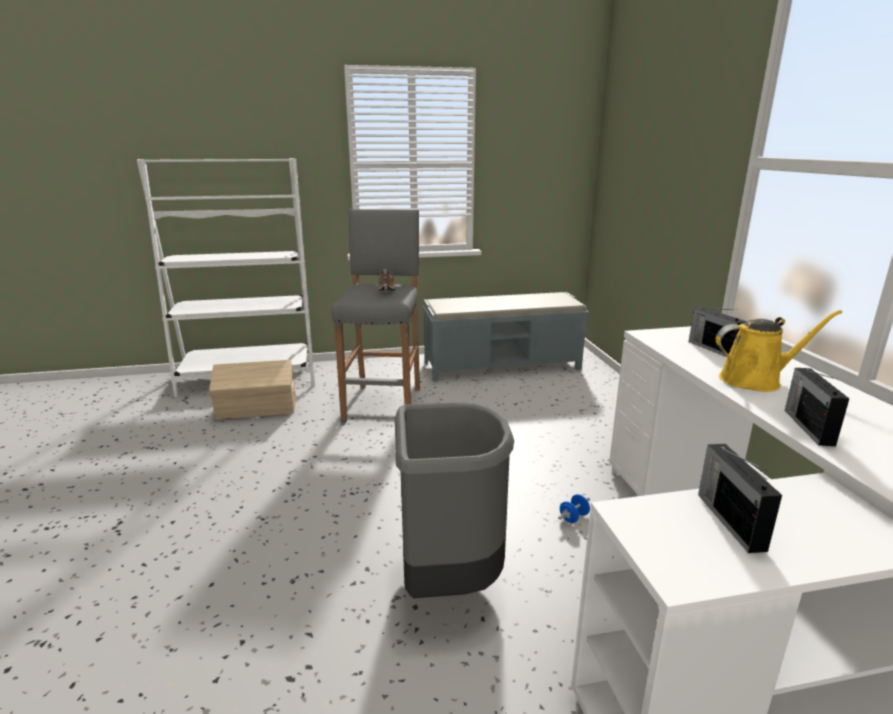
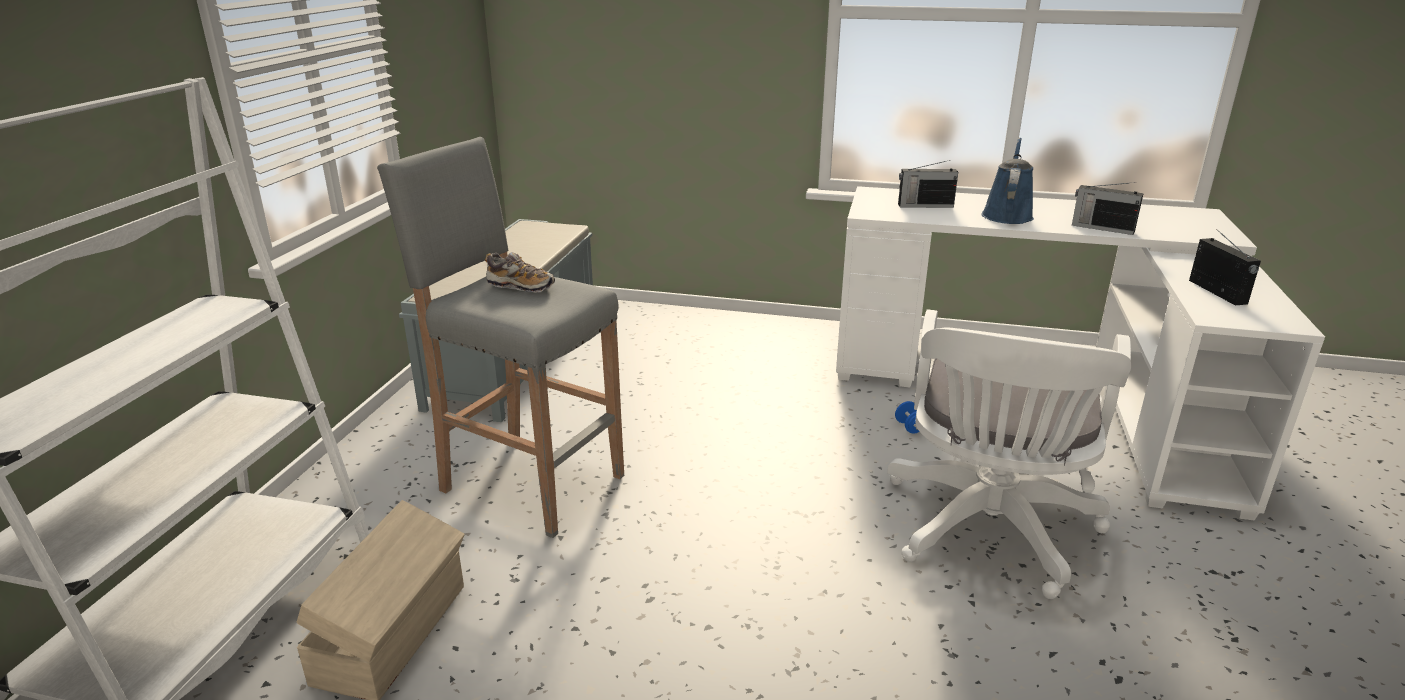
camera: 65 degrees left, 5 degrees up
grey trash can [395,403,514,598] -> white office chair [887,309,1131,599]
radio [698,444,782,553] -> radio turned 120 degrees counterclockwise [1189,229,1261,305]
yellow watering can [716,310,842,392] -> blue watering can [981,138,1034,224]

